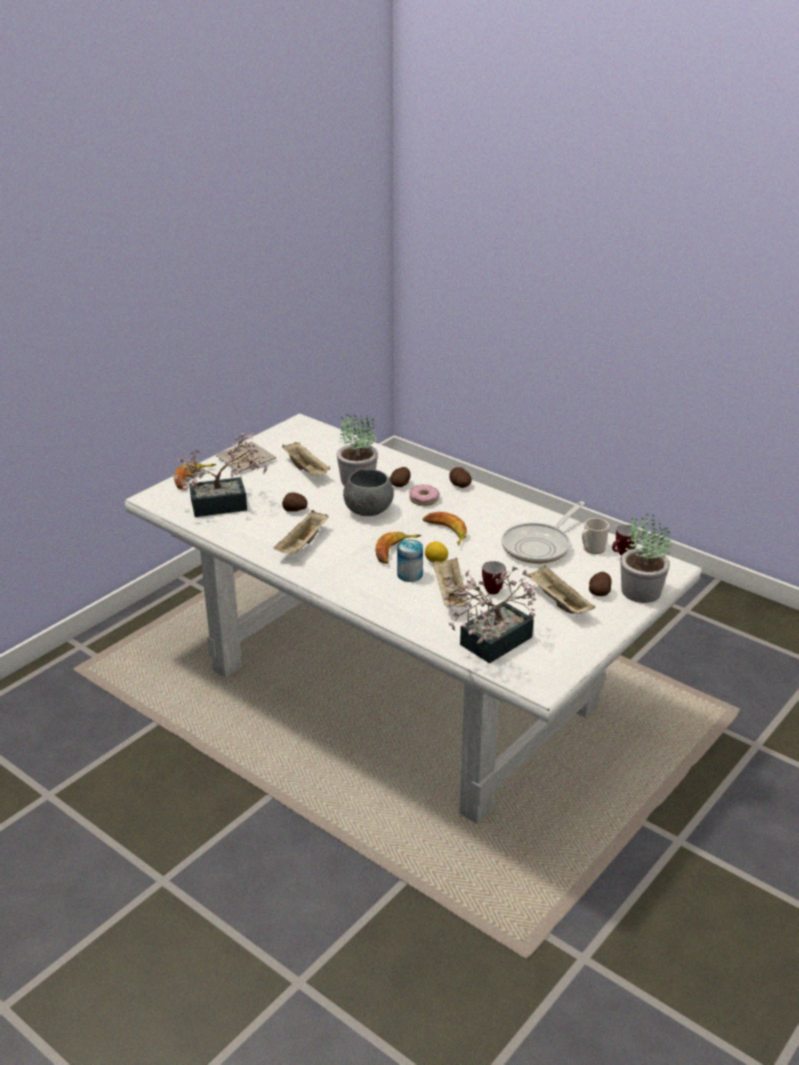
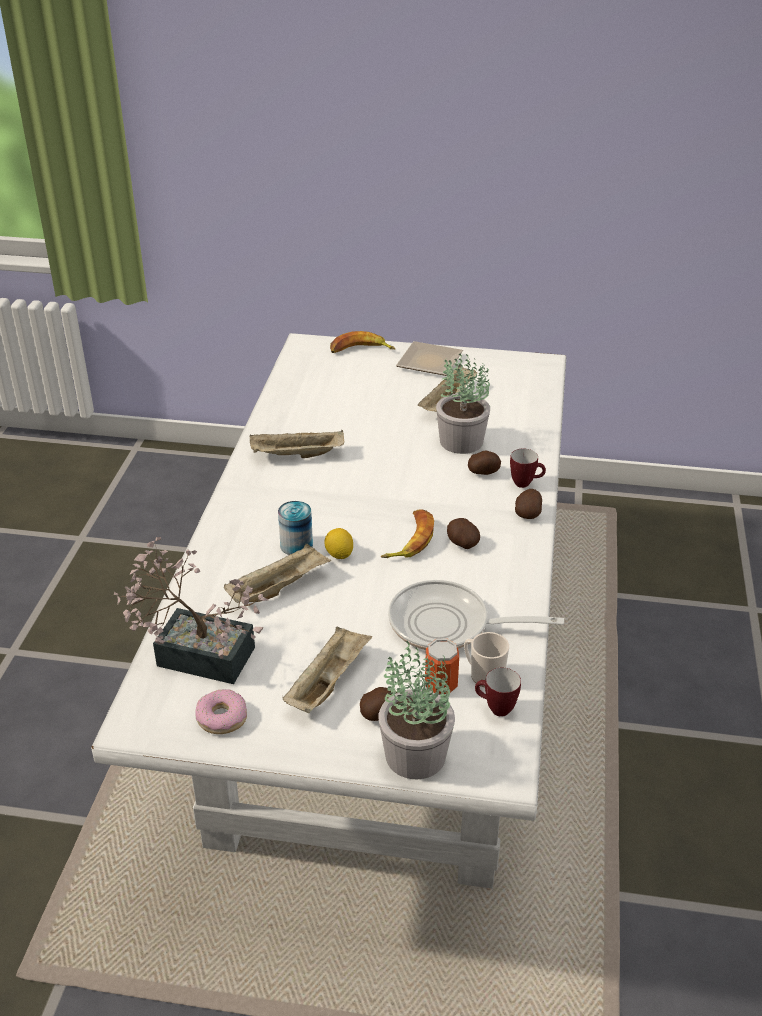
camera: 60 degrees right, 5 degrees up
potted plant [173,433,267,517] -> none
potato [282,492,307,512] -> potato moved to [447,518,480,549]
grey bowl [343,469,394,516] -> none
banana [375,532,421,564] -> none
donut [409,484,440,506] -> donut moved to [195,689,247,734]
mug [482,561,506,595] -> mug moved to [510,449,546,488]
none -> can [425,639,459,695]

